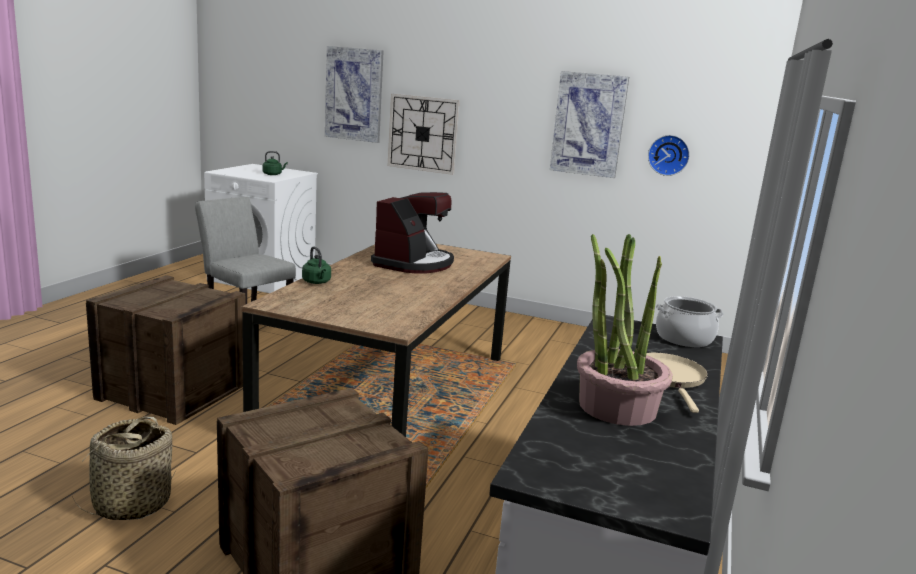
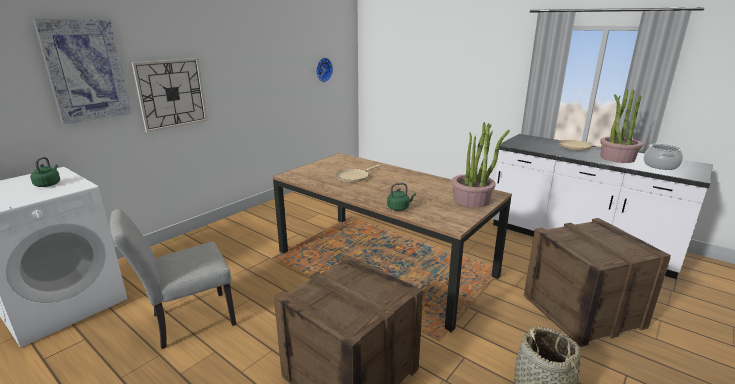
camera: 70 degrees left, 5 degrees up
coffee machine [371,192,454,274] -> beige frying pan [336,165,381,182]
picture [550,71,629,178] -> none
cooking pot [656,296,724,347] -> cooking pot moved to [644,144,683,170]
none -> potted plant [451,122,510,208]

